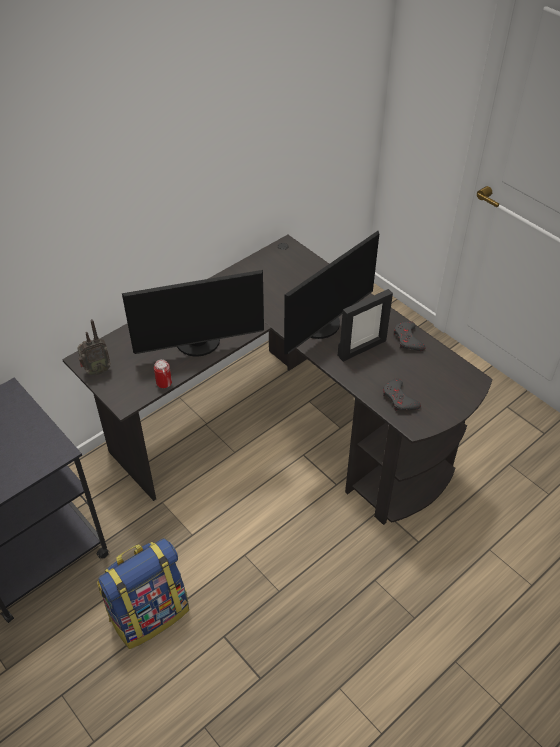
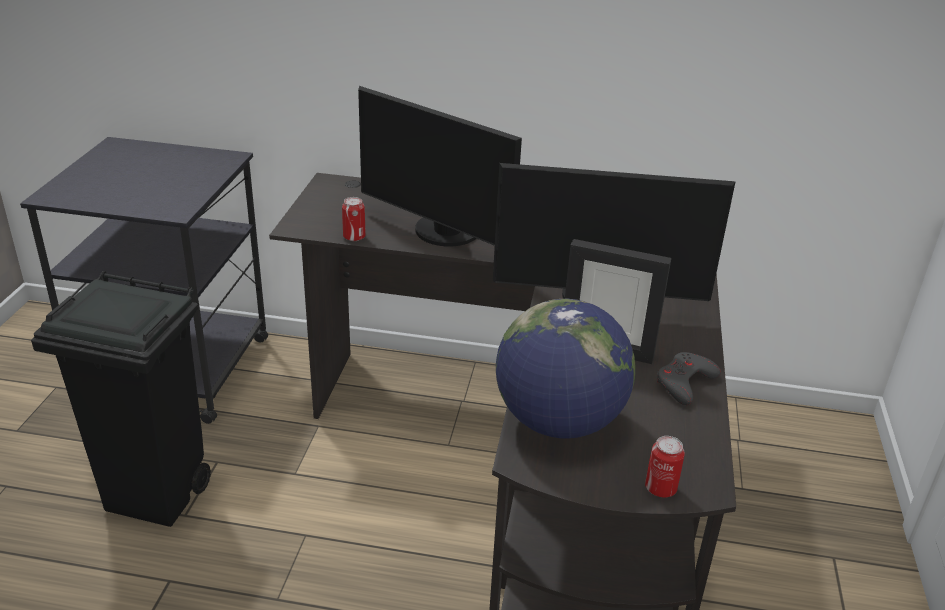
camera: 50 degrees right, 15 degrees down
radio [77,319,111,375] -> none
backpack [97,538,189,649] -> black trash can [31,271,211,527]
grey game controller [383,379,421,411] -> globe [496,299,636,439]
none -> can [645,436,685,497]

